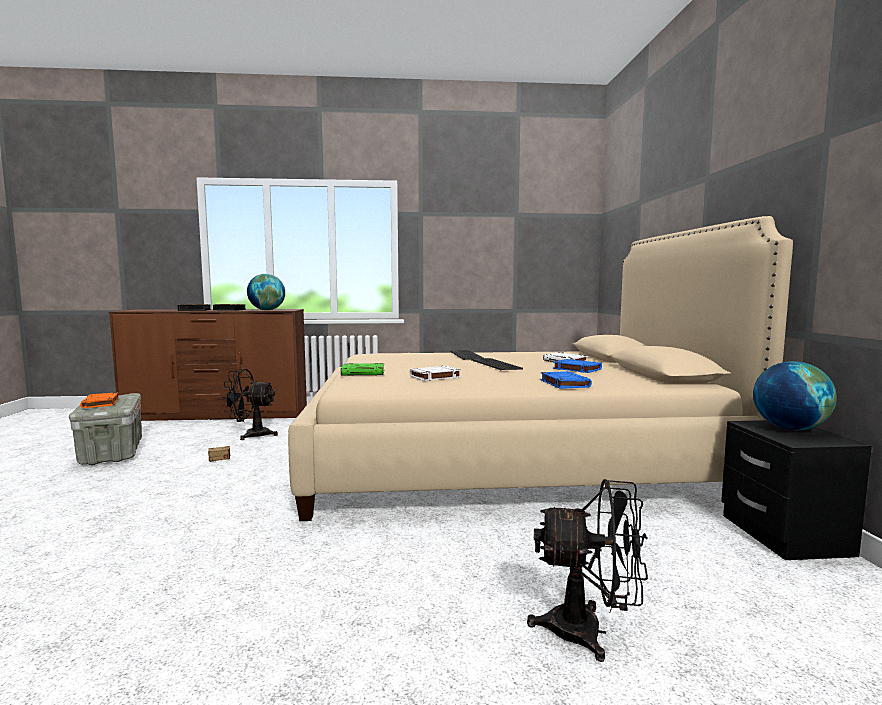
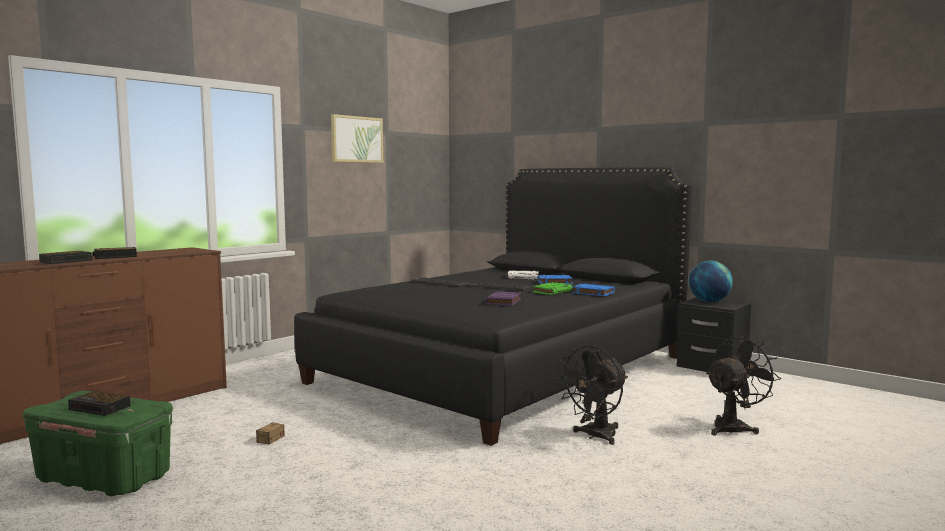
camera: 45 degrees left, 0 degrees up
grey storage box [69,393,142,465] -> green storage box [23,391,173,496]
orange book [80,392,119,408] -> alarm clock [68,391,131,416]
black fan [222,369,278,440] -> black fan moved to [556,346,628,445]
globe [247,274,285,310] -> none
beige bed [288,216,793,521] -> black bed [294,167,692,446]
green book [341,363,384,376] -> green book moved to [532,282,573,295]
white book [409,366,461,381] -> purple book [485,291,521,306]
none -> picture [331,114,383,163]

